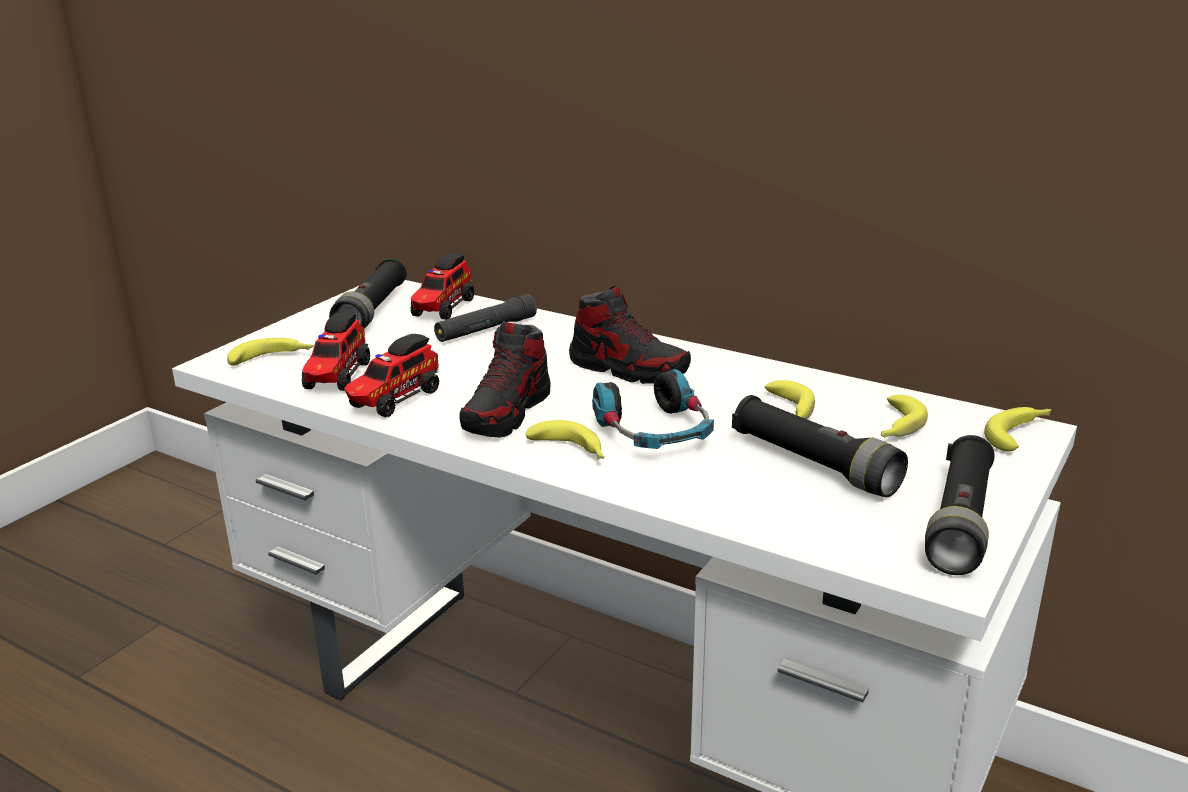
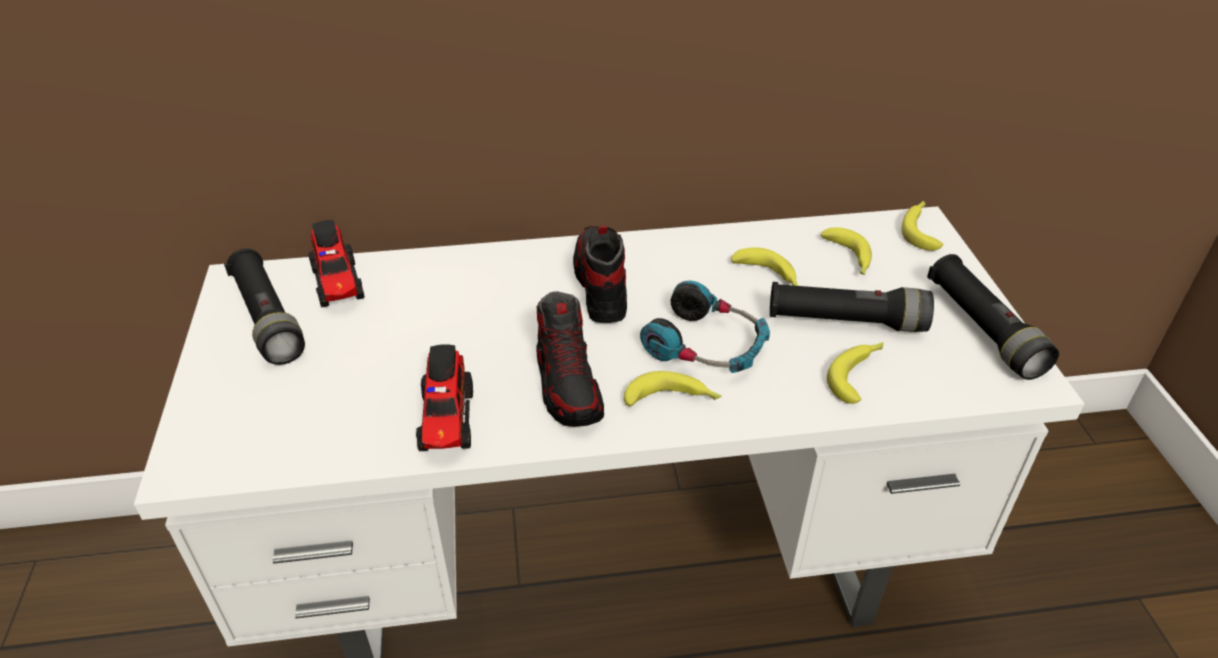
camera: 40 degrees left, 15 degrees up
banana [227,338,314,366] -> banana moved to [827,342,884,404]
toy truck [302,312,370,391] -> none
black flashlight [434,294,537,342] -> none
shoe [569,285,691,384] -> shoe turned 90 degrees counterclockwise [573,226,627,323]

